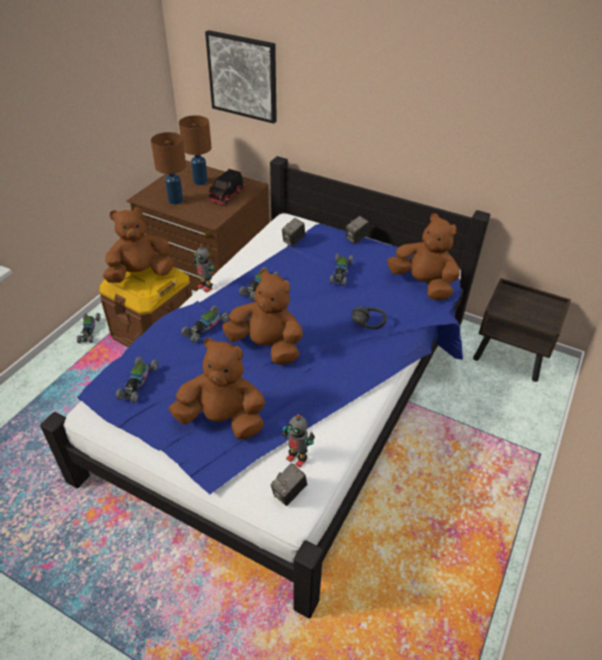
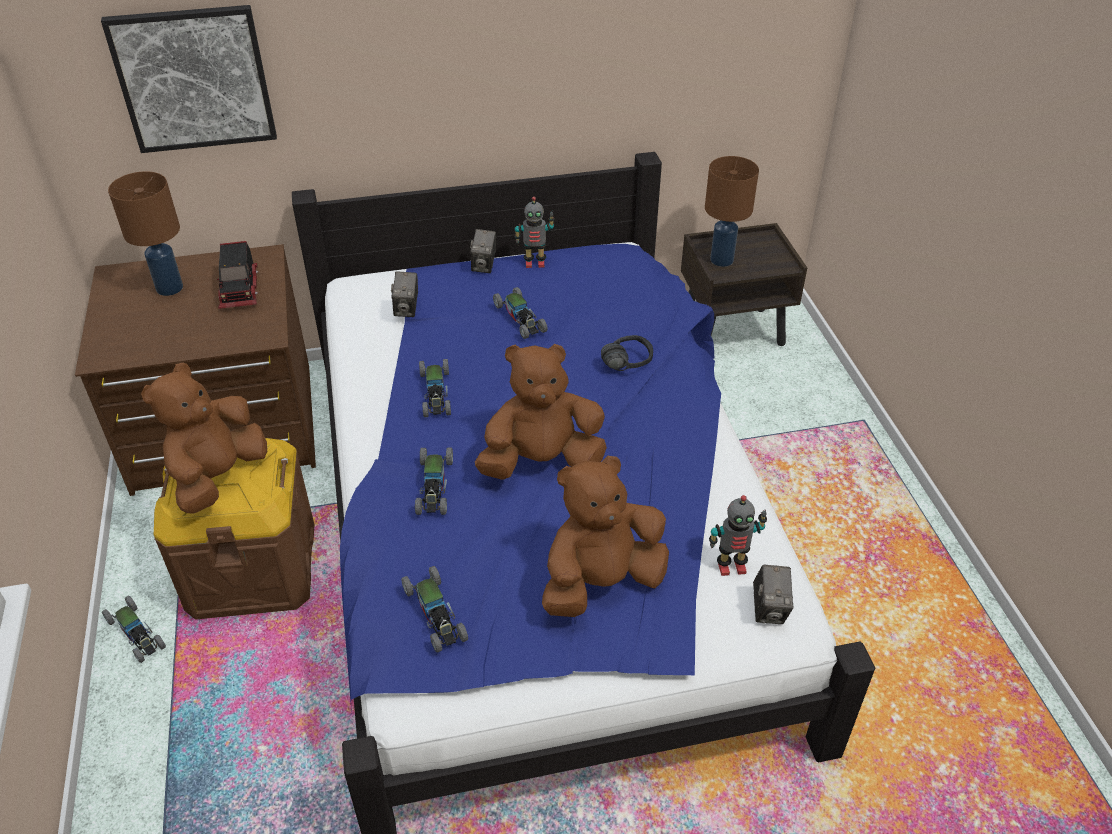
camera: 40 degrees left, 0 degrees up
brown table lamp [151,132,186,205] -> brown table lamp moved to [705,156,759,267]
toy robot [194,244,214,292] -> toy robot moved to [514,196,554,268]
brown plush toy [387,213,460,300] -> none

